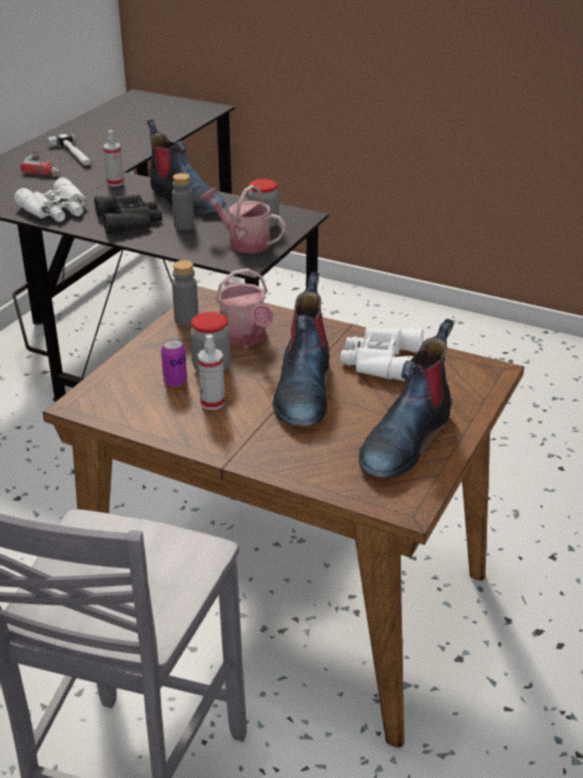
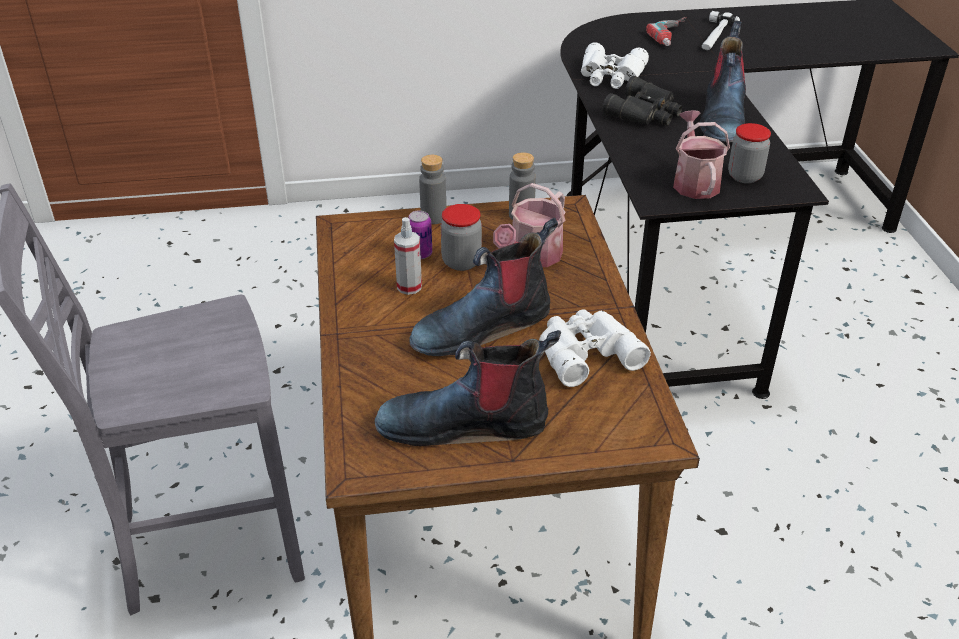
camera: 55 degrees right, 5 degrees up
spray bottle [103,130,124,186] -> none
grey bottle [172,173,194,230] -> grey bottle moved to [419,155,446,224]

